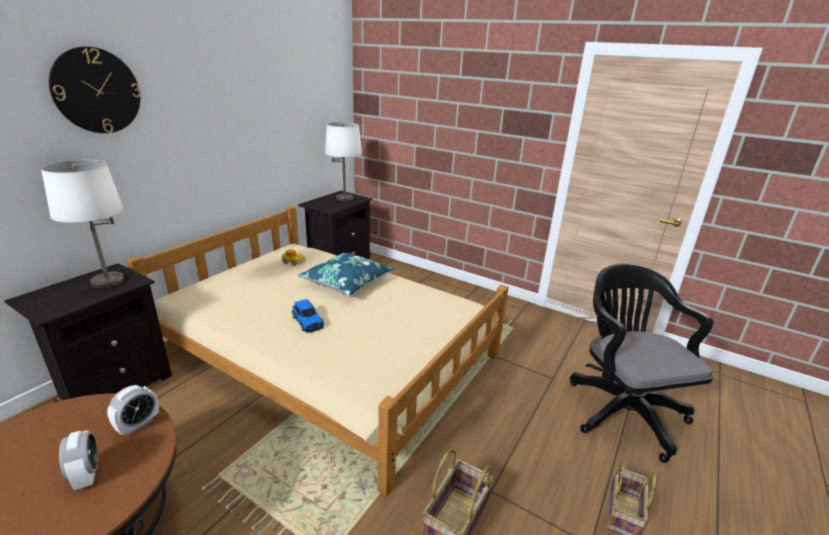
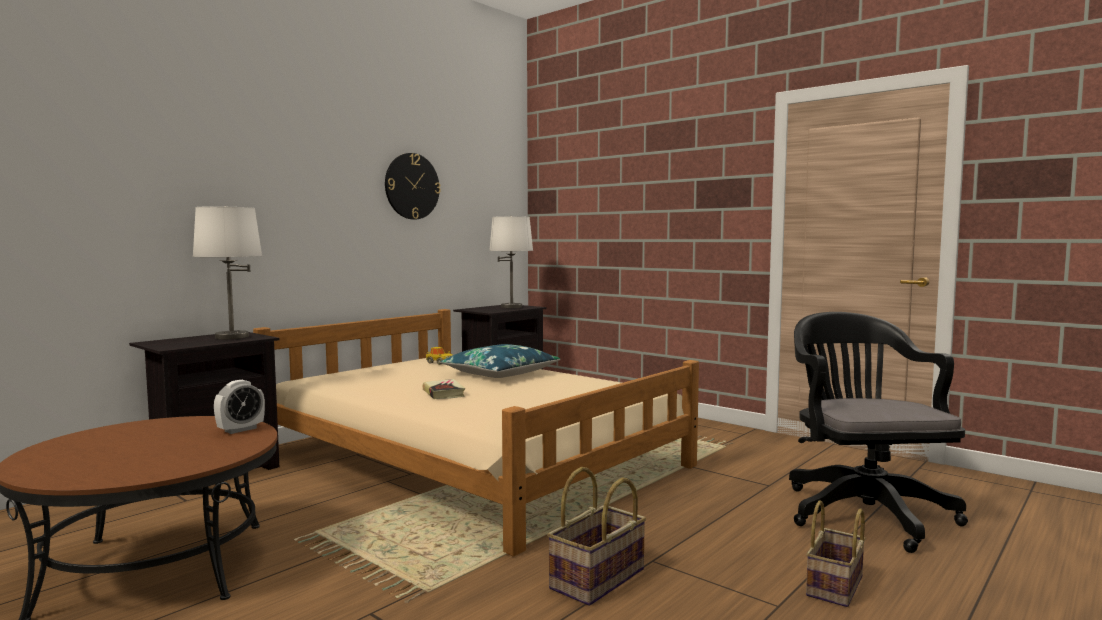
camera: 10 degrees right, 20 degrees down
wall clock [49,47,141,133] -> wall clock moved to [385,153,441,220]
alarm clock [59,430,98,490] -> none
toy car [292,299,324,333] -> book [423,379,465,399]

